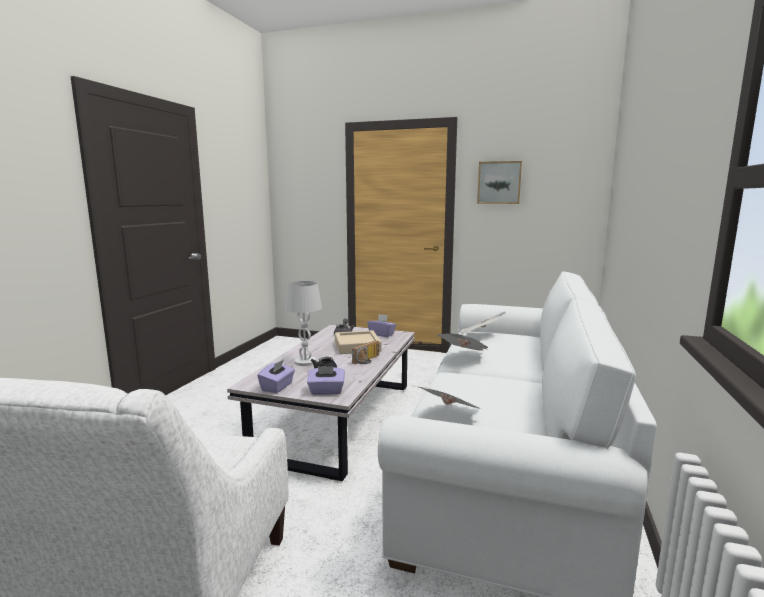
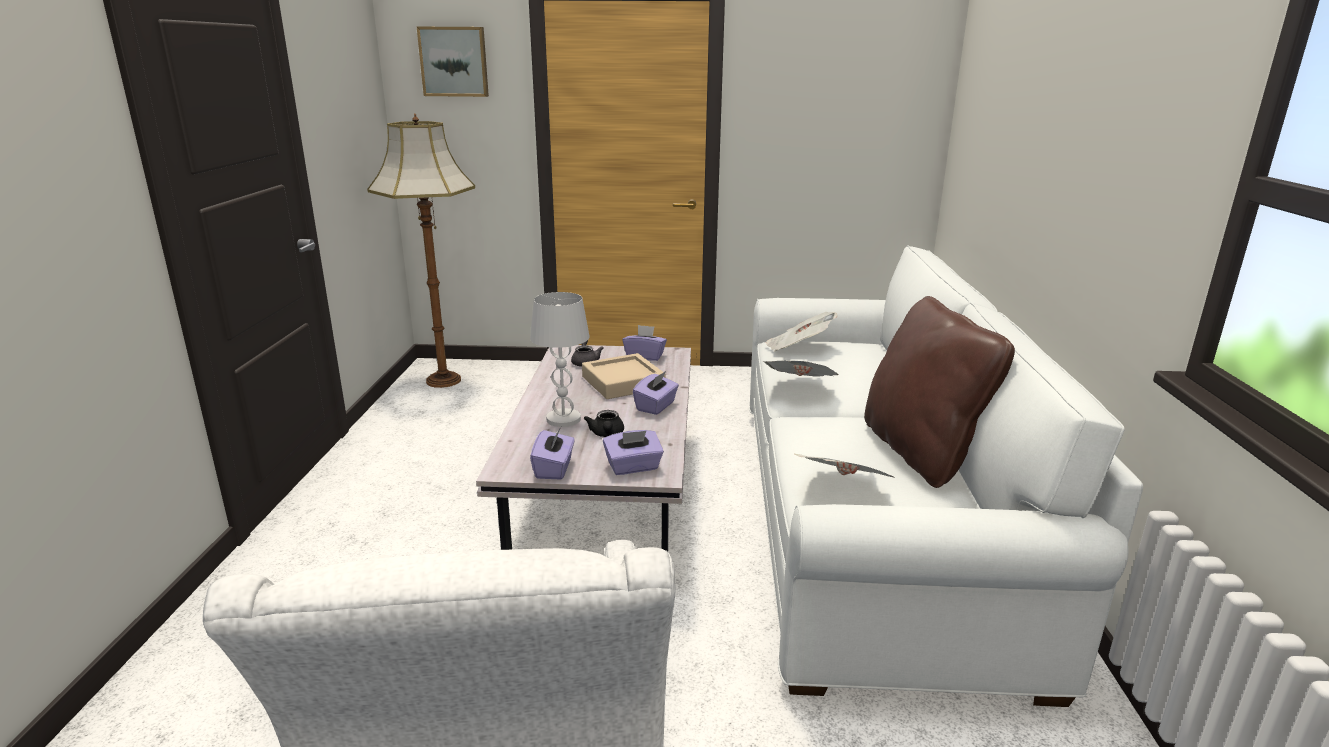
camera: 15 degrees left, 10 degrees up
radio [352,340,379,364] -> purple tissue box [633,371,679,415]
picture [477,161,522,204] -> picture moved to [417,27,489,97]
none -> floor lamp [367,114,475,388]
none -> brown pillow [864,296,1015,488]

